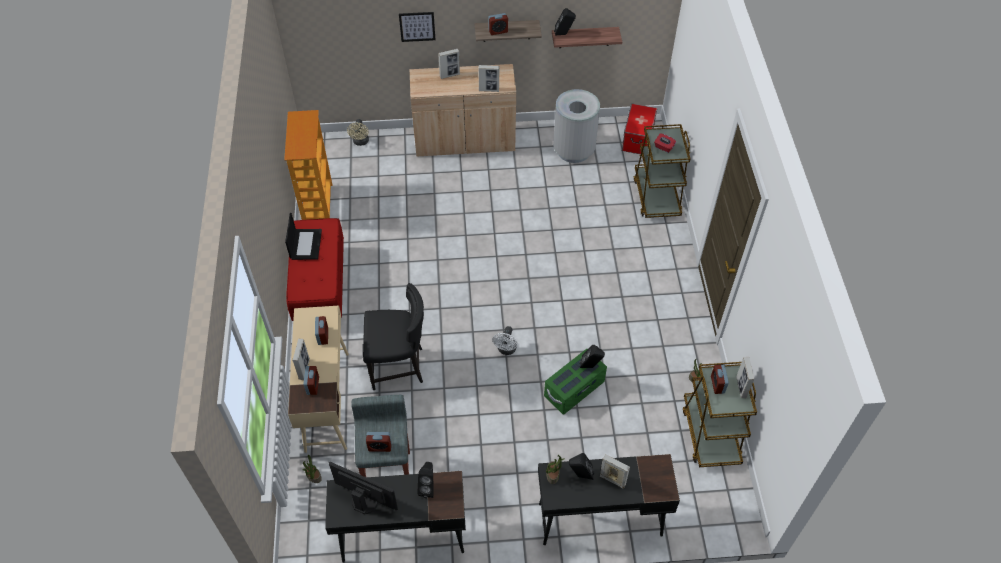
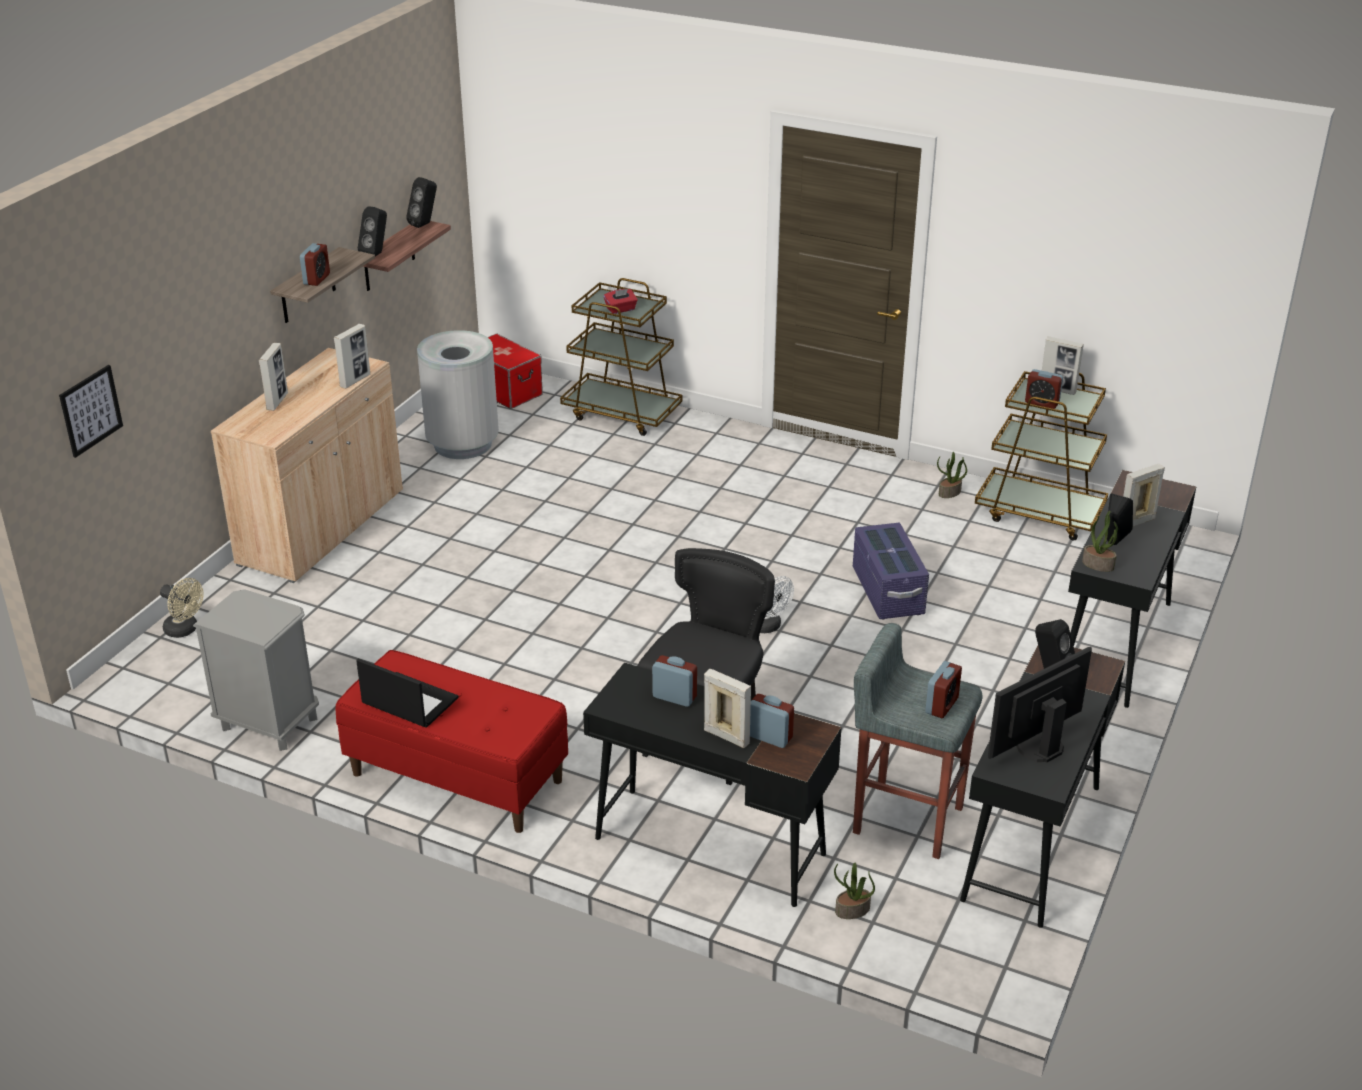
camera: 60 degrees left, 20 degrees down
bookcase [284,110,333,220] -> grey nightstand [193,589,319,751]
beige desk [288,306,349,453] -> black desk [583,663,842,907]
picture [399,12,435,42] -> picture moved to [59,365,123,458]
green storage box [544,349,607,415] -> purple storage box [853,523,929,620]
black speaker [580,345,605,368] -> black speaker moved to [406,177,437,228]

